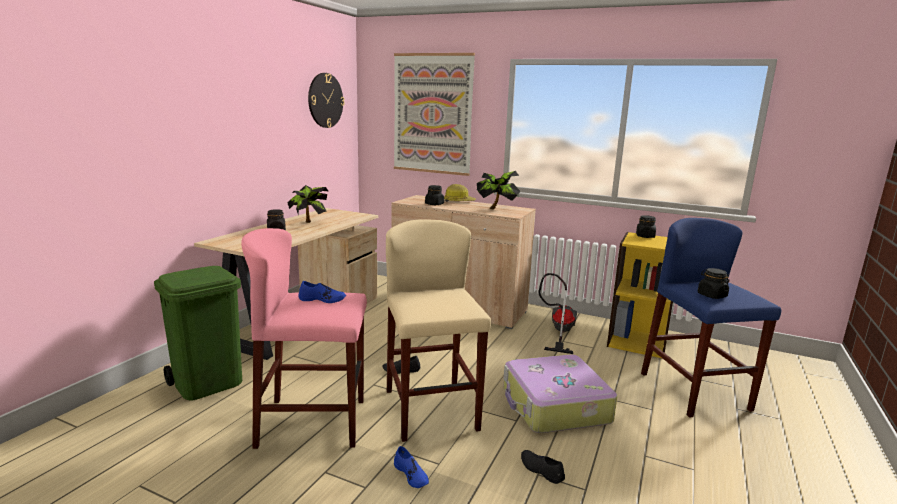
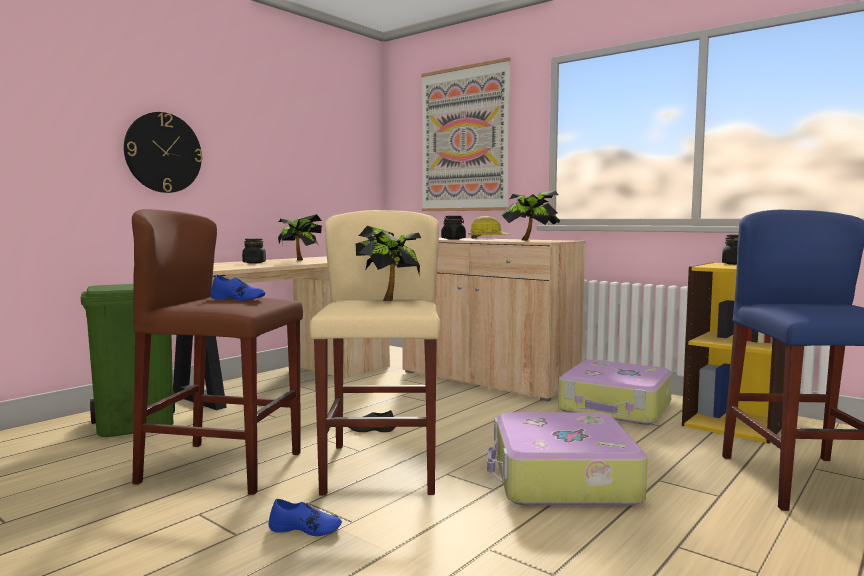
camera: 15 degrees right, 10 degrees down
pink stool [241,228,367,449] -> brown stool [132,209,303,495]
wall clock [308,73,345,128] -> wall clock moved to [124,112,203,193]
blue shoe [394,446,429,488] -> blue shoe turned 60 degrees counterclockwise [268,499,342,536]
black shoe [521,450,565,484] -> none
vacuum cleaner [538,273,577,354] -> suitcase [558,360,672,425]
black jar [698,268,730,299] -> none
none -> potted plant [356,226,421,301]

